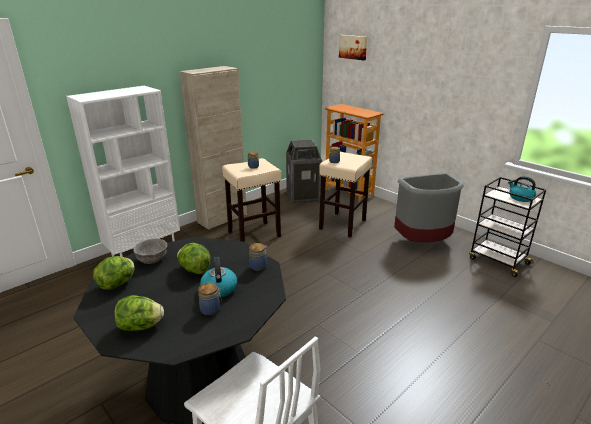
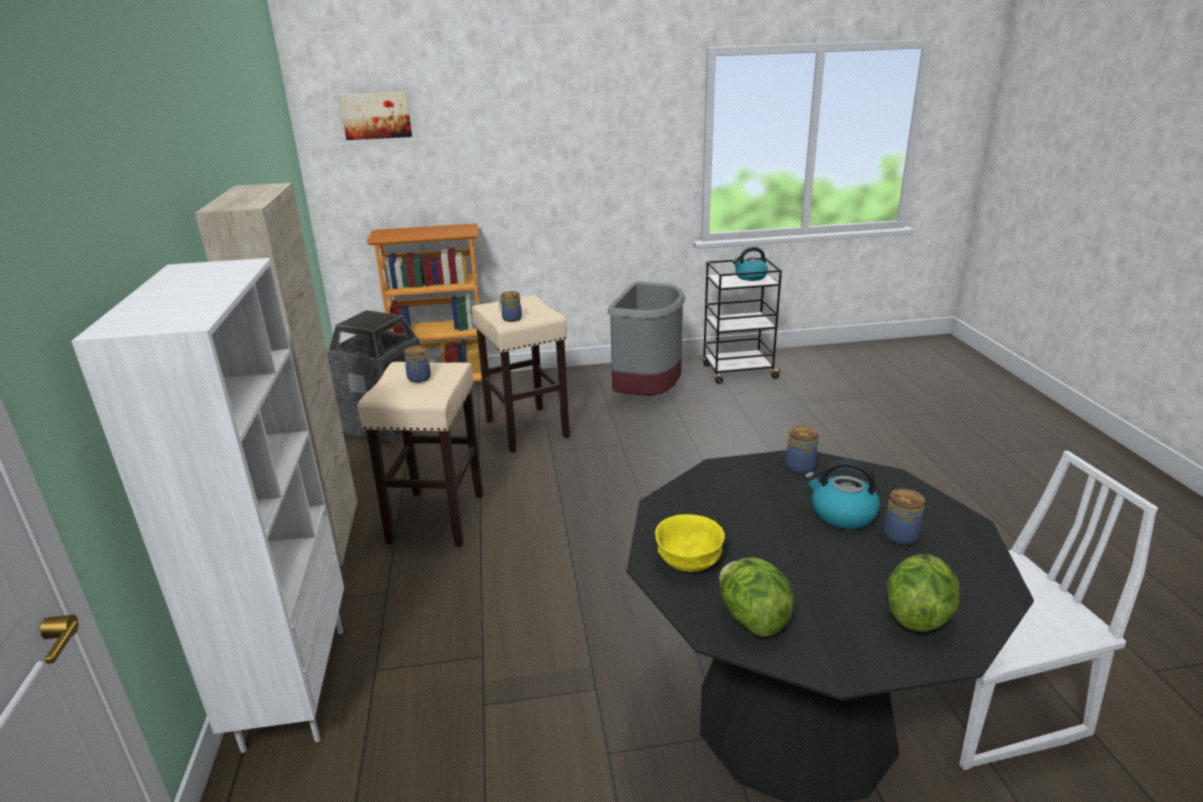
camera: 55 degrees left, 0 degrees up
grey bowl [133,238,167,264] -> yellow bowl [655,514,725,572]
lettuce [177,243,211,274] -> none

